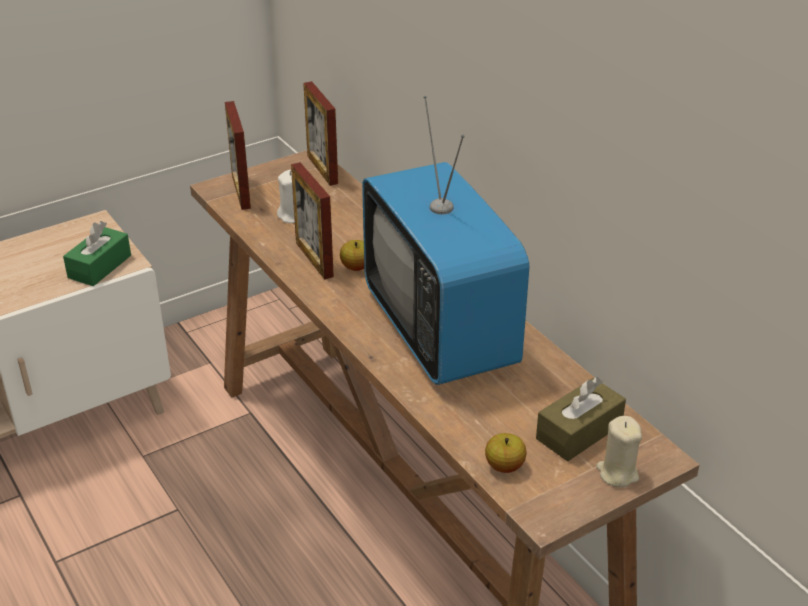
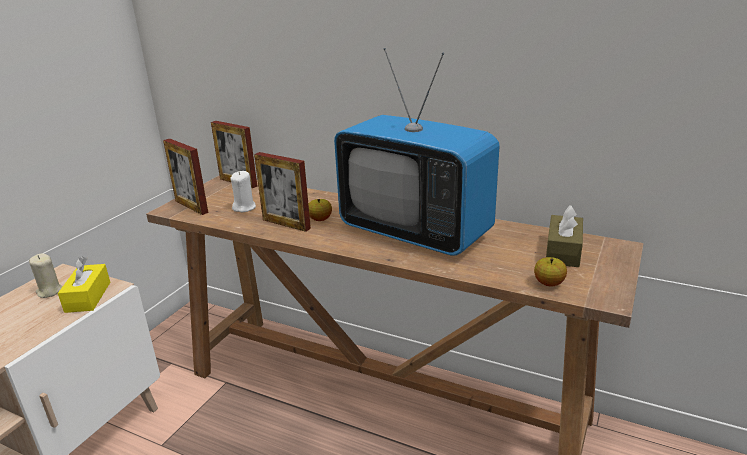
camera: 30 degrees left, 10 degrees down
green tissue box [63,221,131,286] -> yellow tissue box [58,257,110,313]
beige candle [596,416,642,488] -> beige candle moved to [29,254,62,298]

